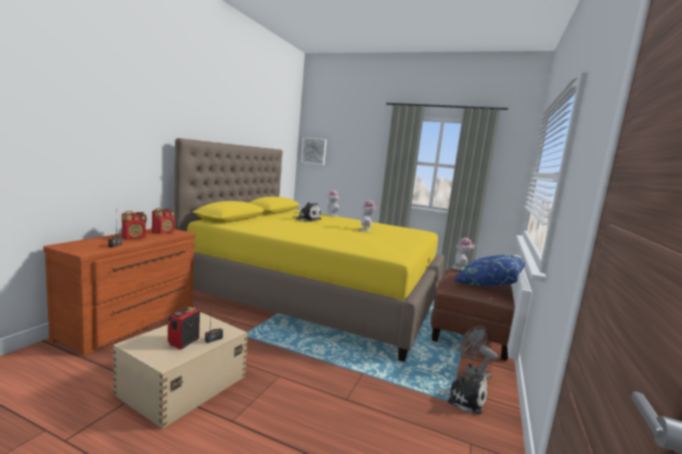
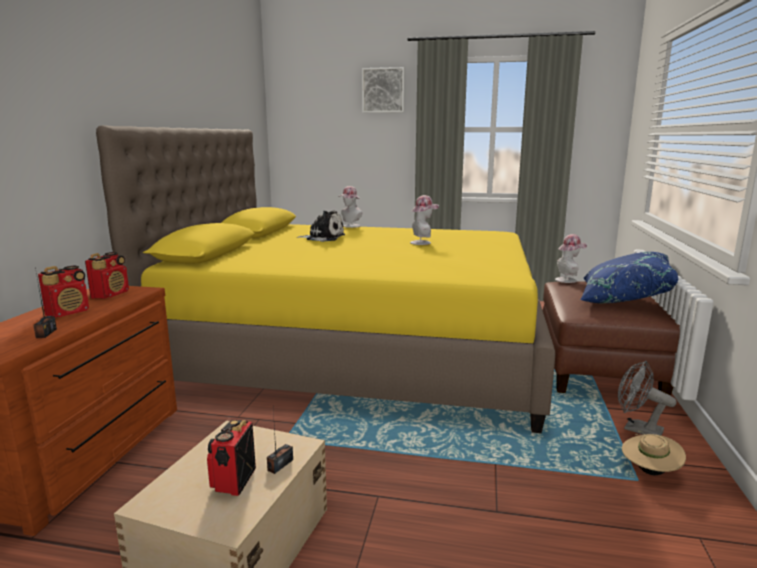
camera: 10 degrees left, 5 degrees up
picture [301,137,327,165] -> picture moved to [362,67,405,113]
plush toy [436,367,487,414] -> beige hat [622,430,686,475]

